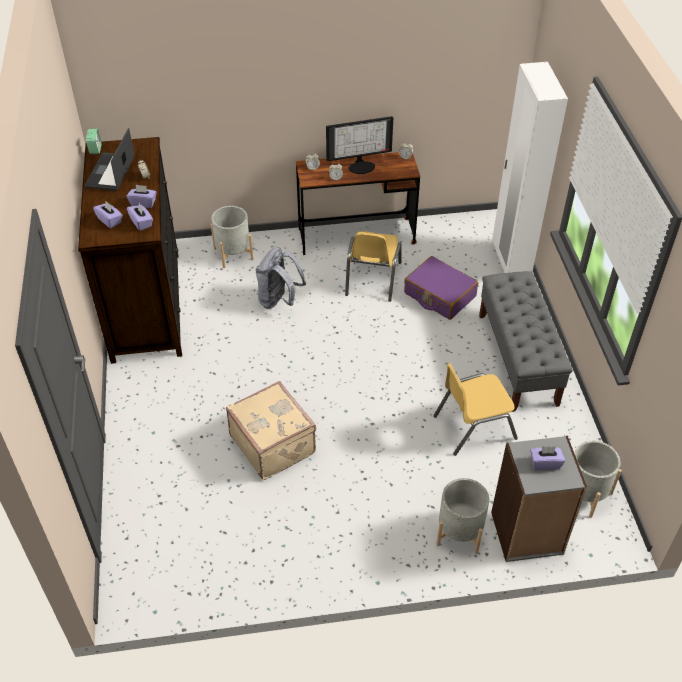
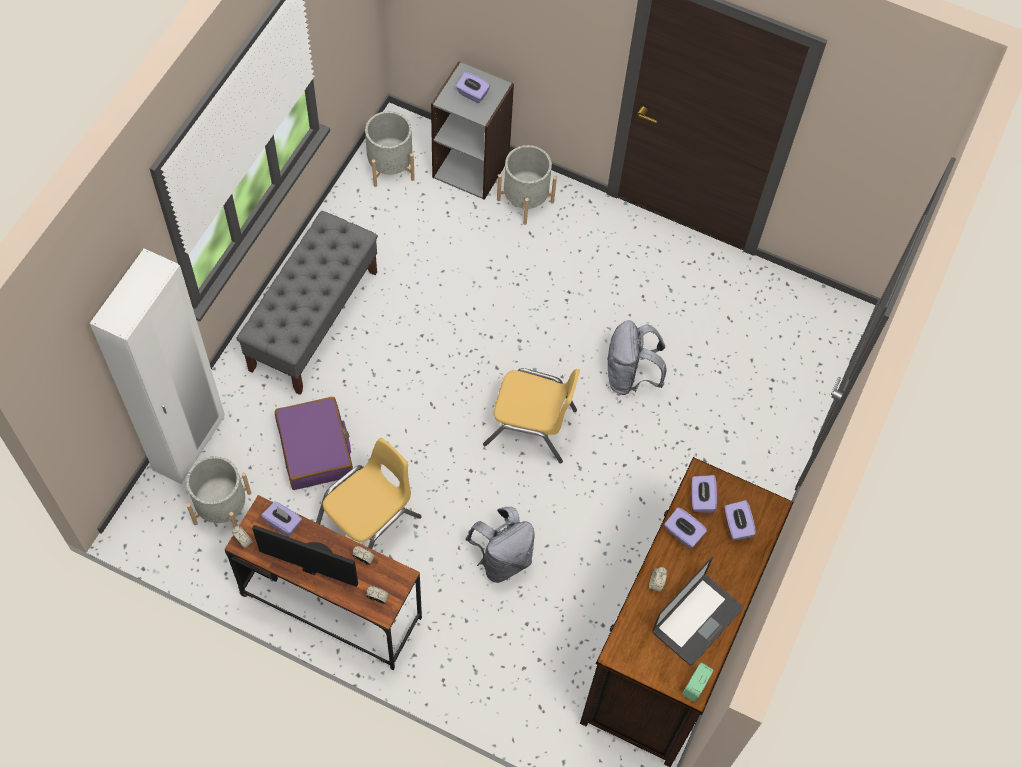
camera: 150 degrees left, 15 degrees up
grey planter [211,206,254,268] -> grey planter moved to [186,456,251,527]
beige suitcase [226,381,316,480] -> grey backpack [607,320,667,395]
yellow chair [433,363,518,456] -> yellow chair moved to [483,368,580,464]
none -> purple tissue box [261,501,302,537]

